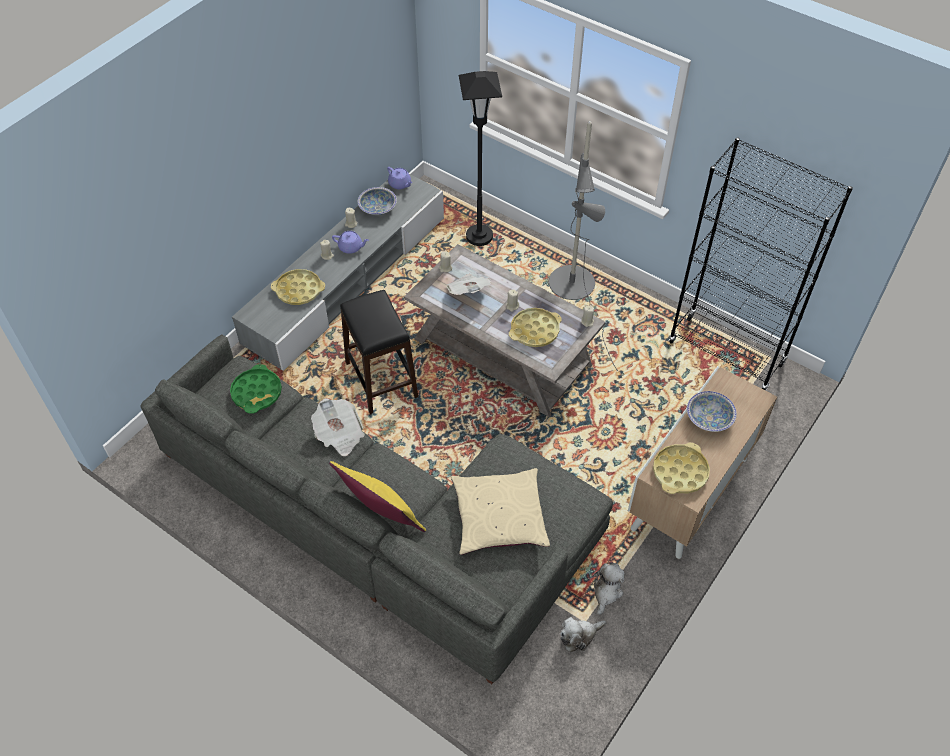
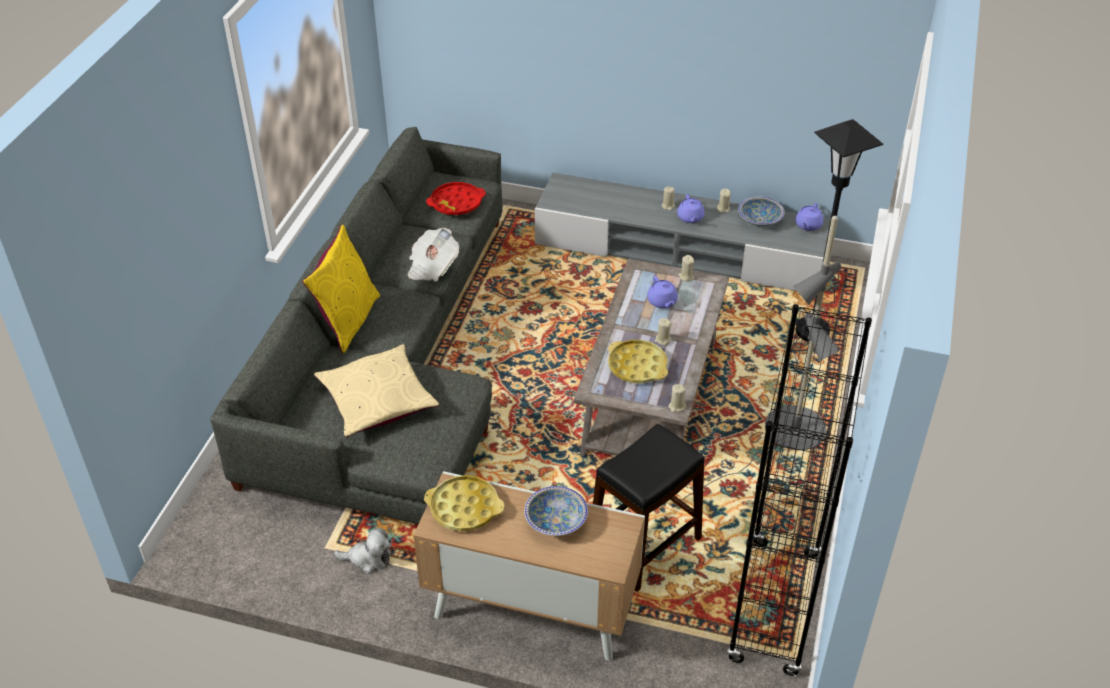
camera: 70 degrees right, 10 degrees down
green tray [230,364,282,414] -> red tray [426,182,486,215]
yellow tray [271,269,325,305] -> none
black stool [340,290,418,414] -> black stool moved to [593,424,704,592]
newspaper [447,274,491,295] -> purple teapot [647,276,678,308]
plush toy [560,617,606,652] -> none

